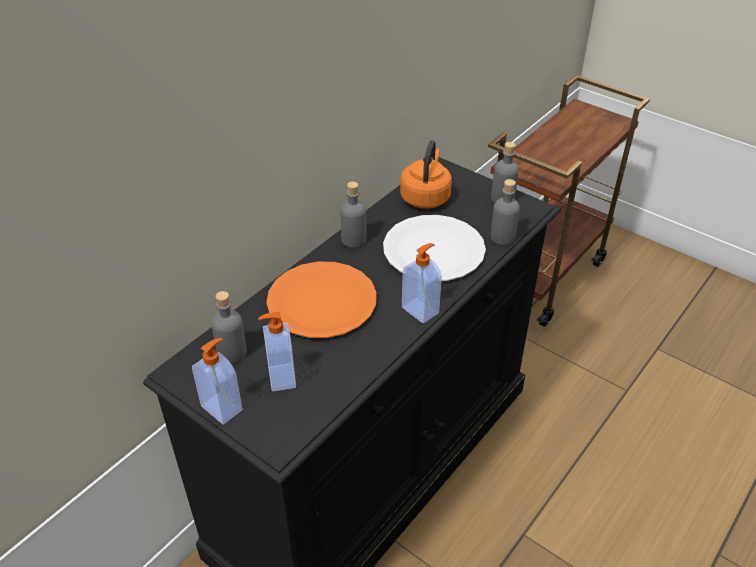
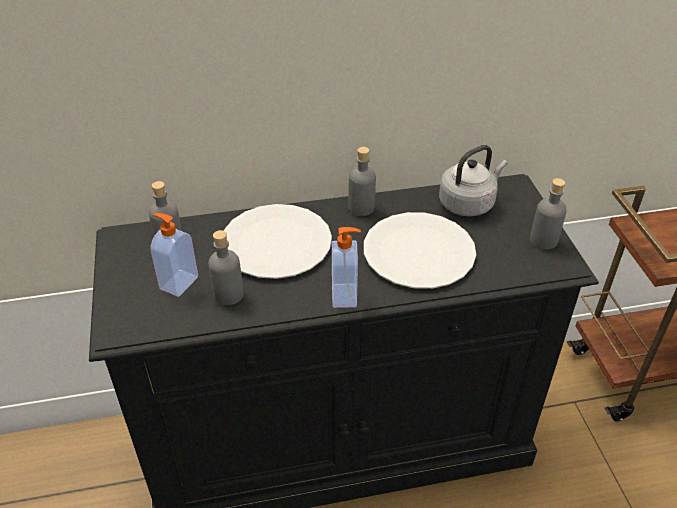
camera: 40 degrees right, 0 degrees up
soap dispenser [192,338,242,425] -> none
orange plate [266,262,377,338] -> white plate [224,204,332,279]
orange kettle [400,140,452,209] -> grey kettle [439,145,507,216]
grey bottle [491,179,520,245] -> grey bottle moved to [208,230,244,305]

